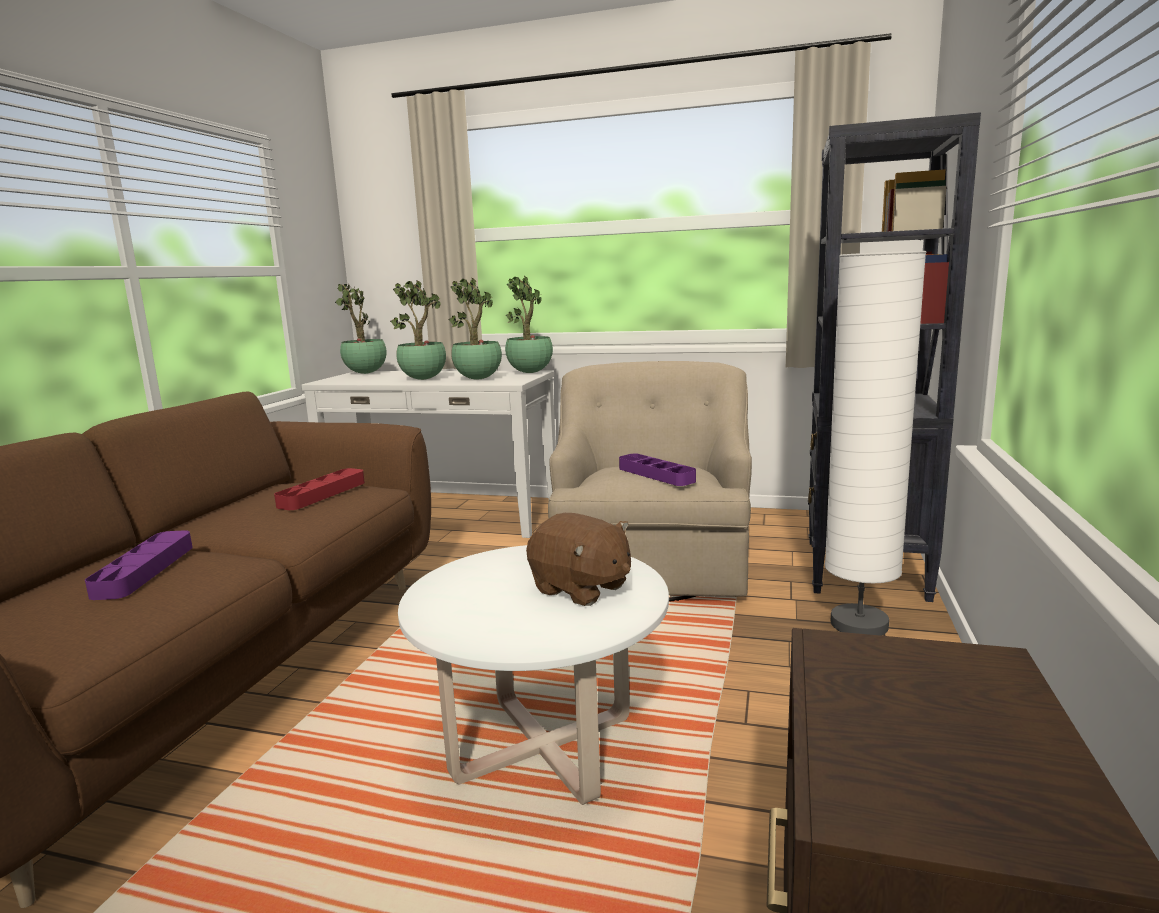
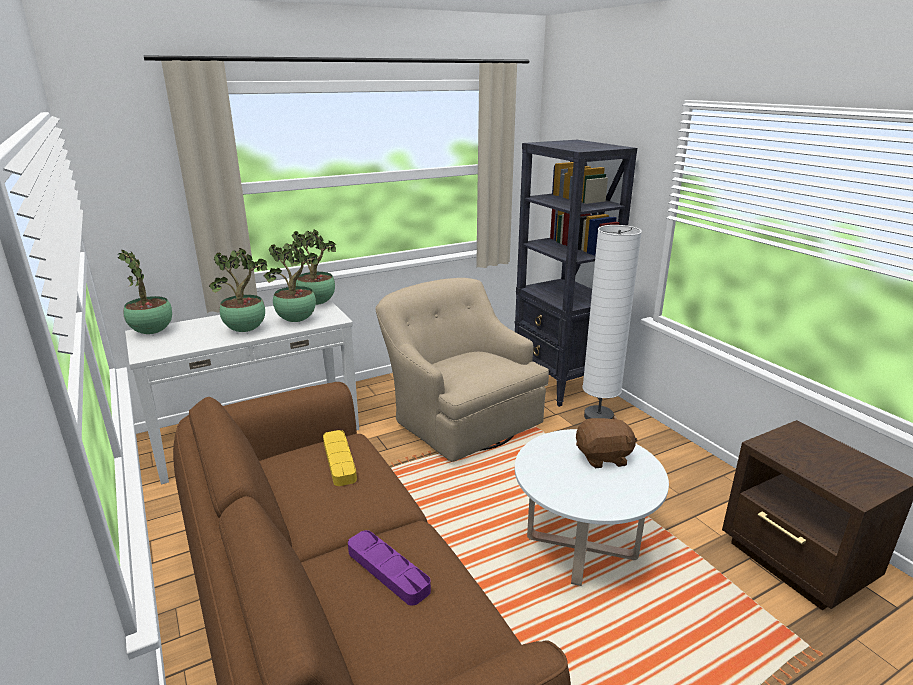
camera: 45 degrees left, 10 degrees up
red tray [274,468,365,510] -> yellow tray [323,430,357,486]
purple tray [619,454,696,486] -> none

